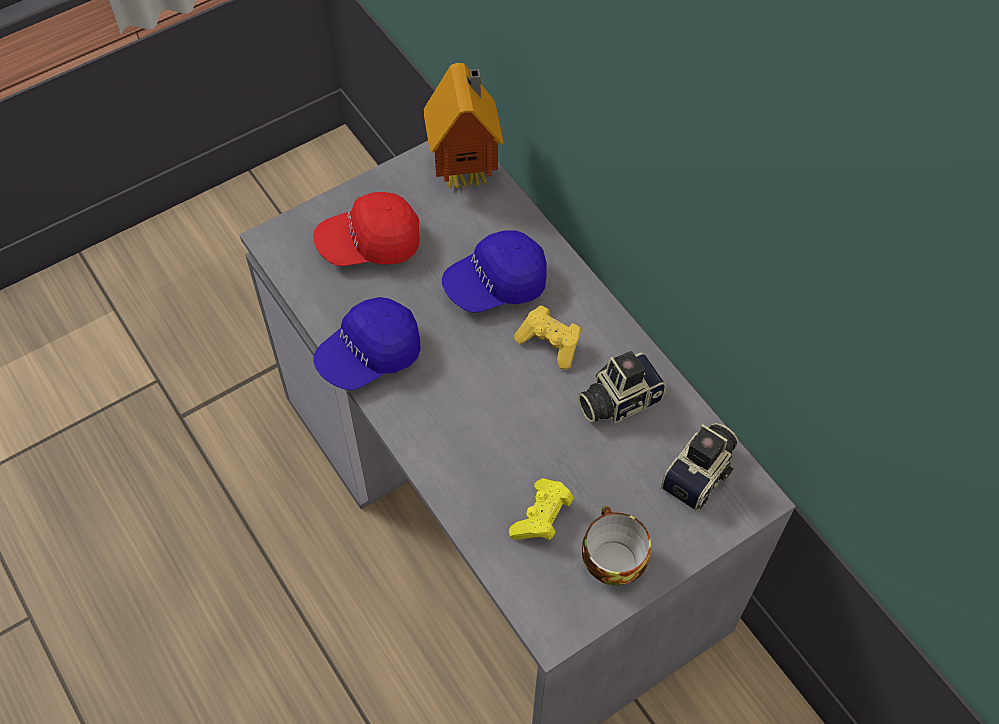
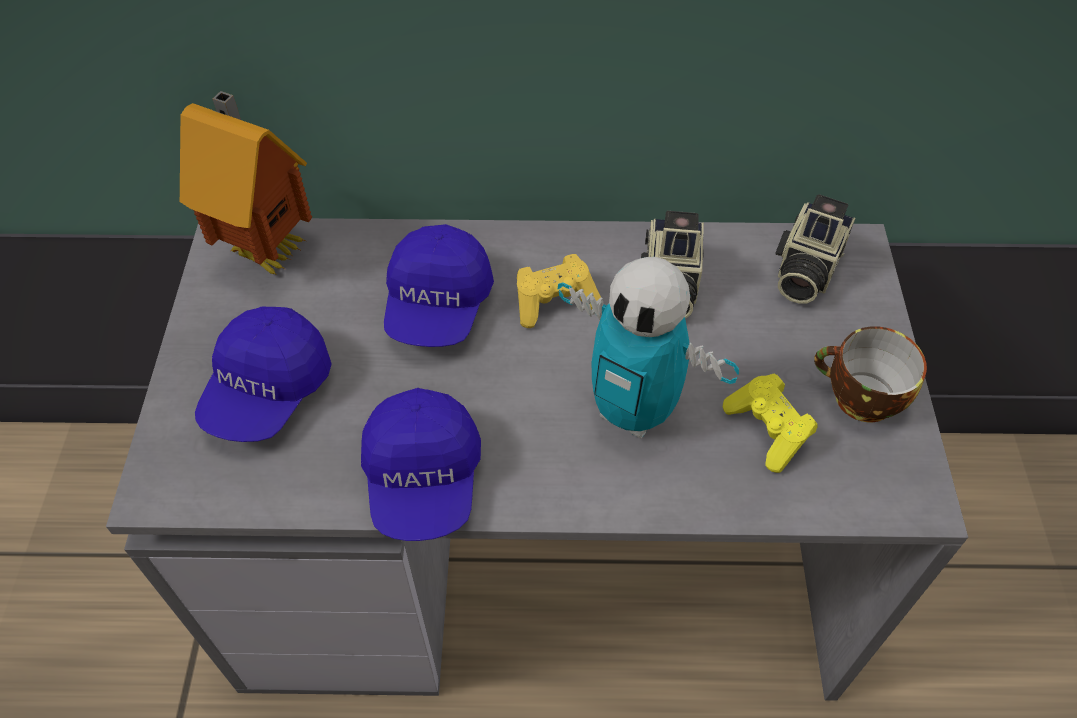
camera: 55 degrees left, 5 degrees down
red cap [313,192,420,266] -> blue cap [195,307,332,442]
camera [661,423,738,511] -> camera turned 135 degrees counterclockwise [775,194,855,304]
none -> toy robot [558,257,739,438]

